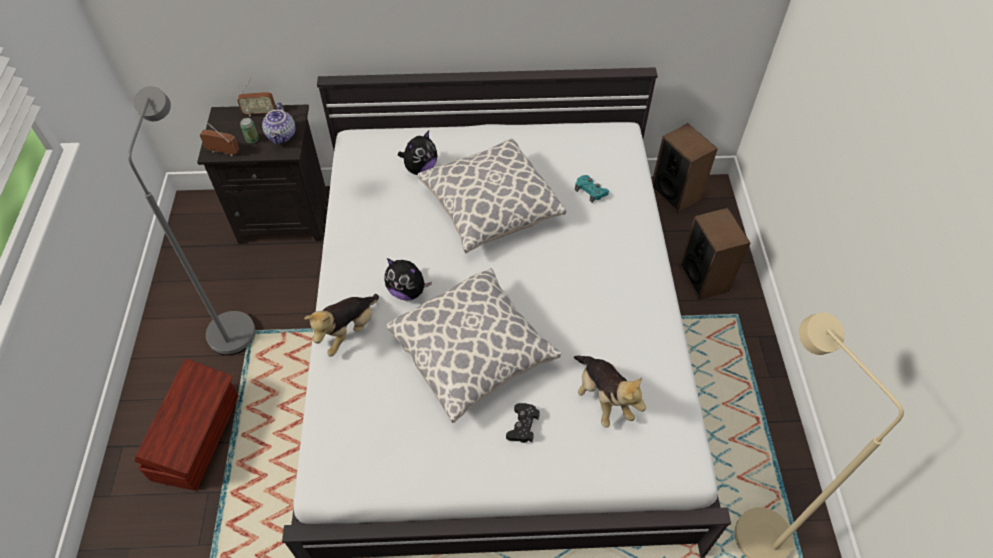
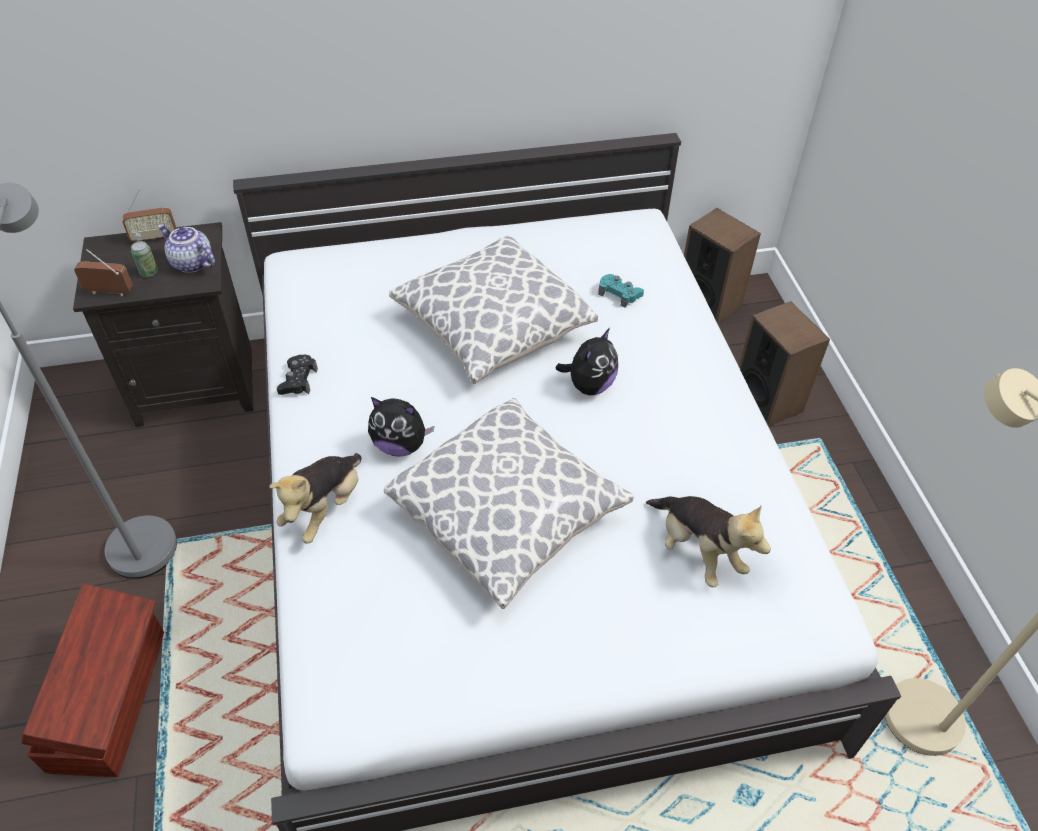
camera: 10 degrees left, 5 degrees down
teapot [262,102,296,144] -> teapot turned 135 degrees clockwise [158,224,215,273]
plush toy [398,131,437,175] -> plush toy moved to [556,328,618,395]
black game controller [506,403,540,443] -> black game controller moved to [277,355,318,395]

